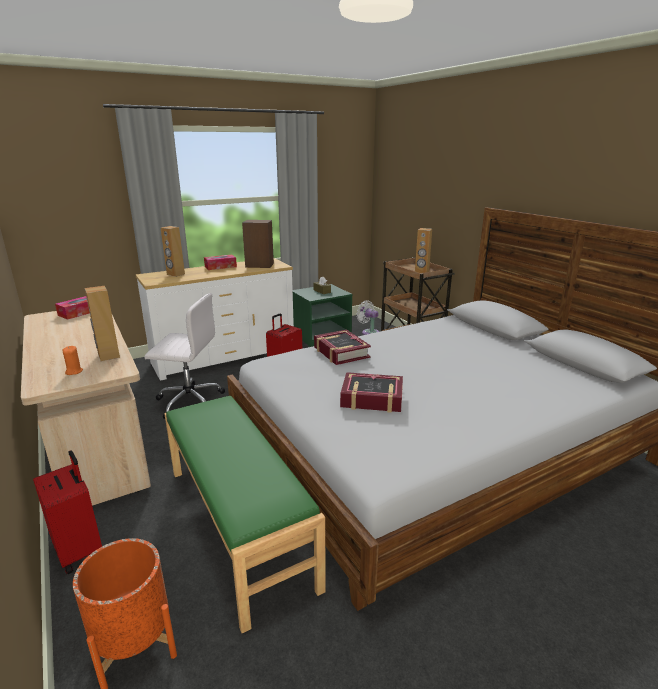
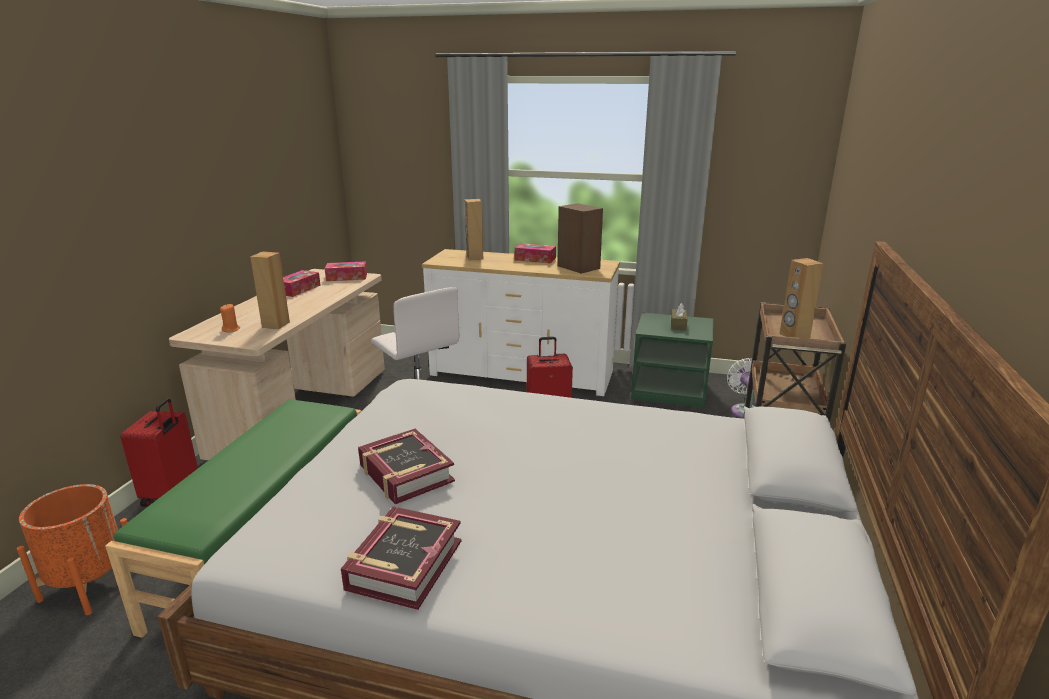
camera: 45 degrees right, 0 degrees up
book [314,330,371,365] -> book moved to [341,506,461,610]
none -> tissue box [283,270,321,297]

